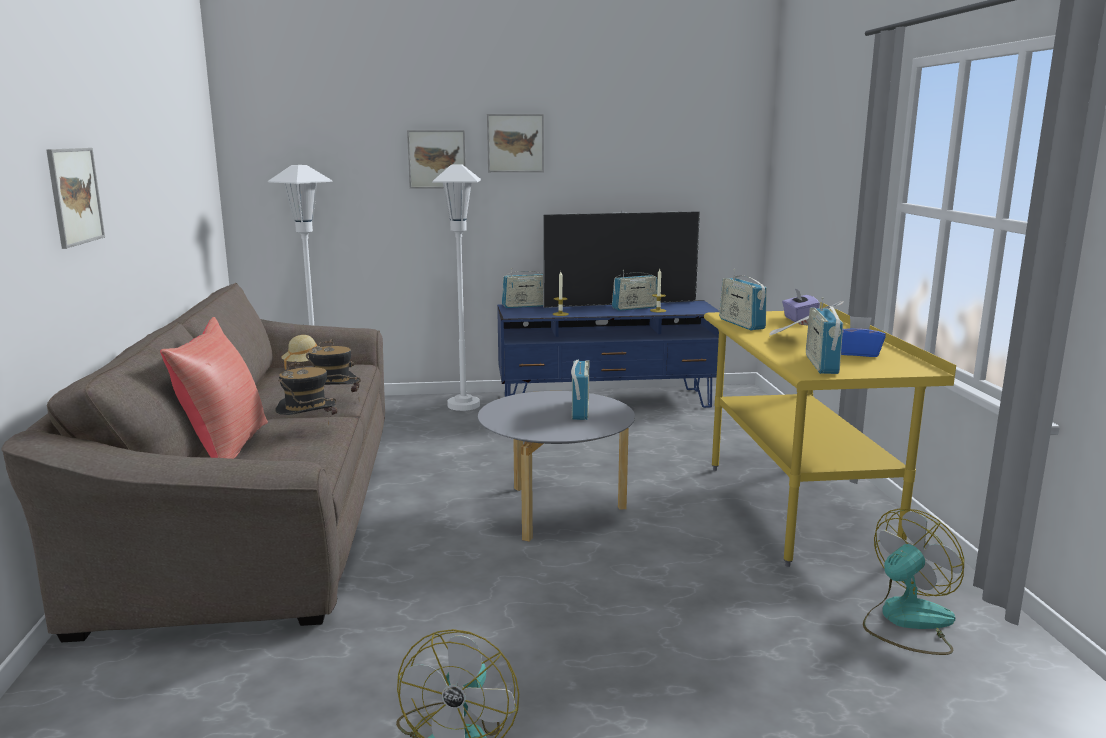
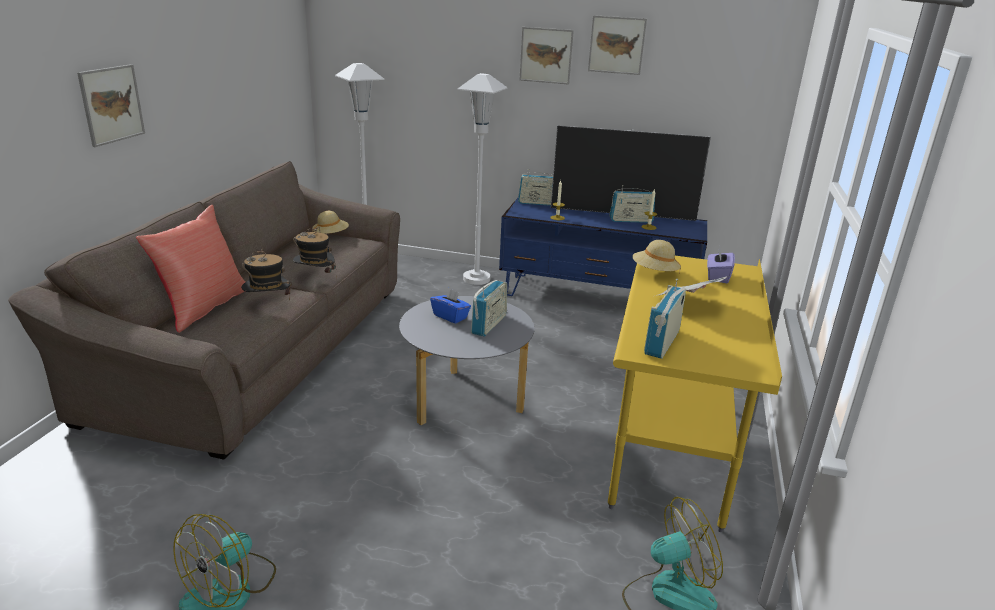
camera: 20 degrees right, 10 degrees up
picture [407,130,466,189] -> picture moved to [588,15,647,75]
radio [719,269,767,330] -> beige hat [632,240,681,275]
blue tissue box [841,316,886,357] -> blue tissue box moved to [430,288,471,323]

